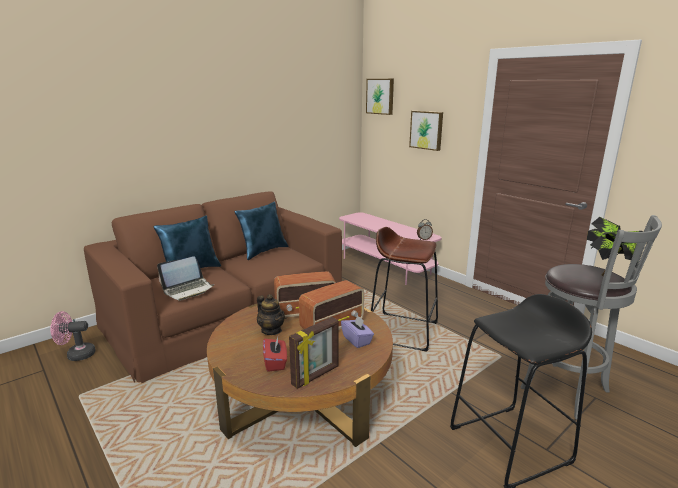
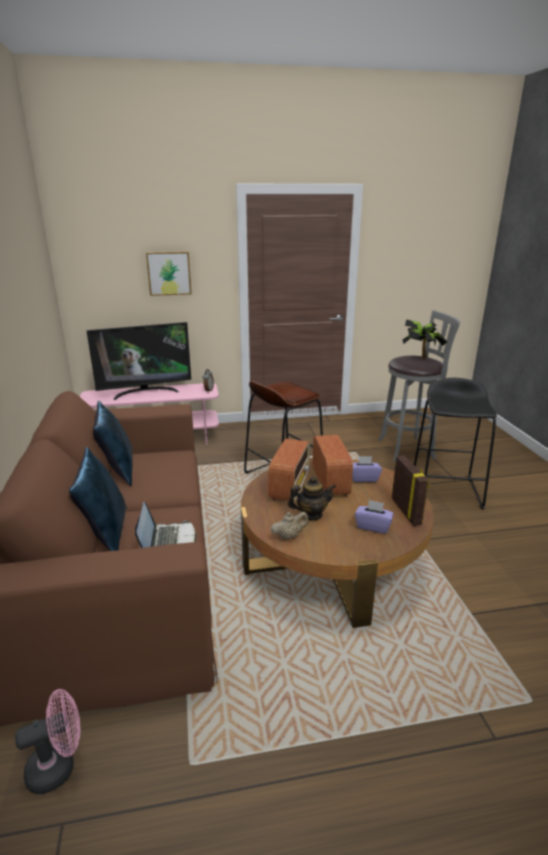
camera: 60 degrees left, 5 degrees up
pink fan [50,311,96,361] -> pink fan turned 135 degrees counterclockwise [15,689,80,794]
red tissue box [263,337,287,372] -> purple tissue box [355,500,394,534]
picture [366,79,394,115] -> none
none -> television [87,322,191,400]
none -> beige teapot [271,512,309,540]

